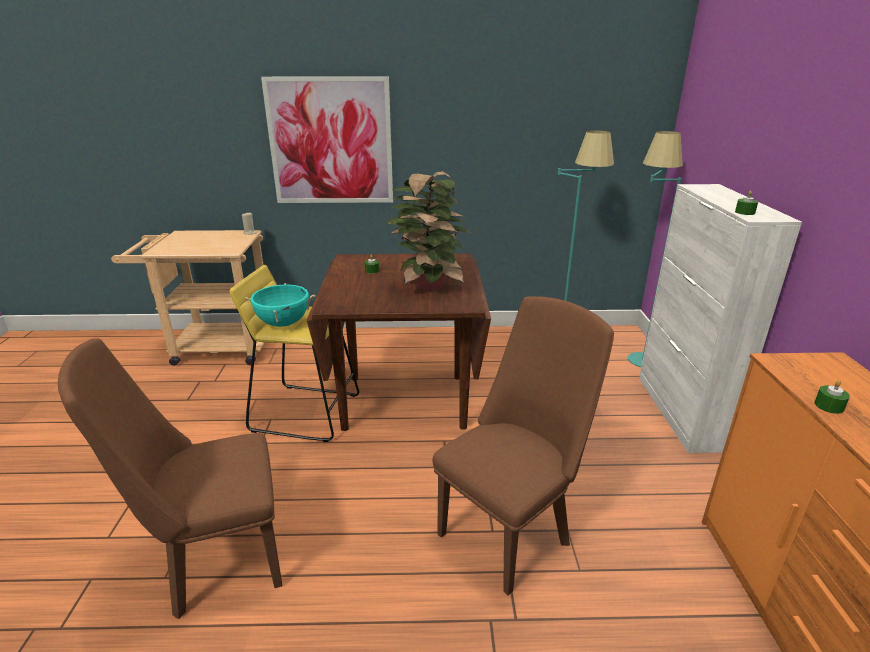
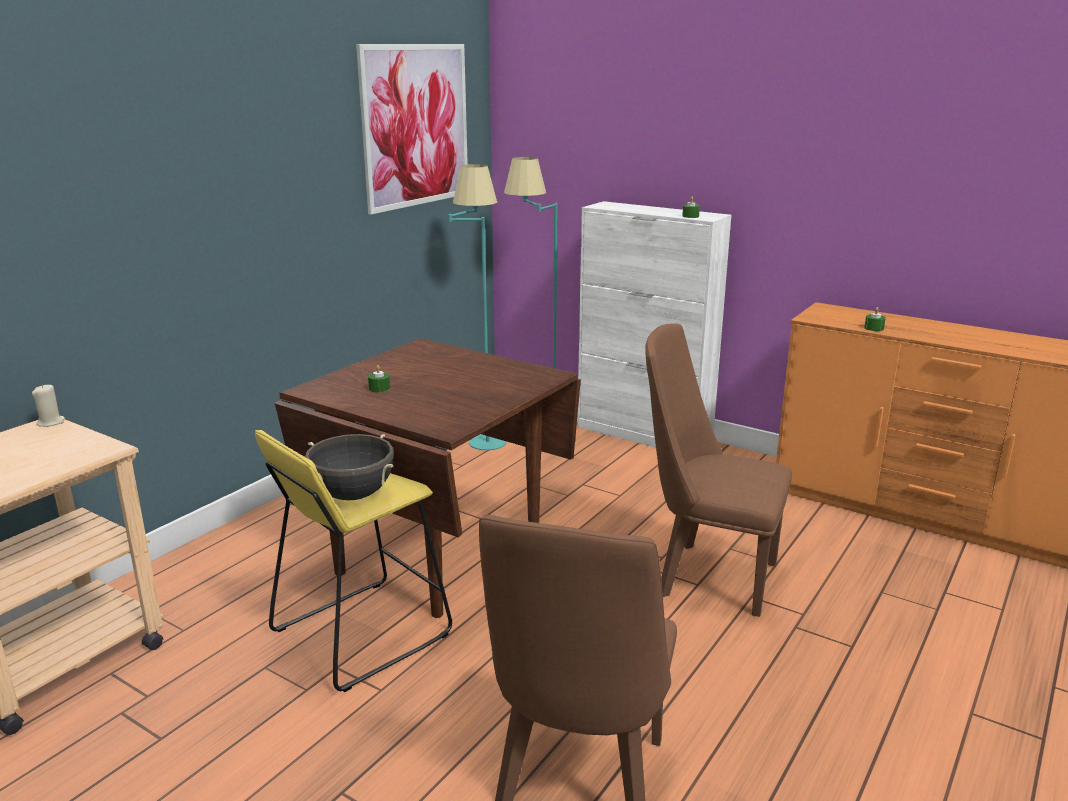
camera: 55 degrees left, 5 degrees down
turquoise cooking pot [245,283,316,327] -> black cooking pot [305,434,394,500]
picture [261,77,393,203] -> picture moved to [356,44,468,215]
potted plant [386,171,471,291] -> none
brown chair [432,296,614,596] -> brown chair turned 60 degrees counterclockwise [645,323,792,617]

